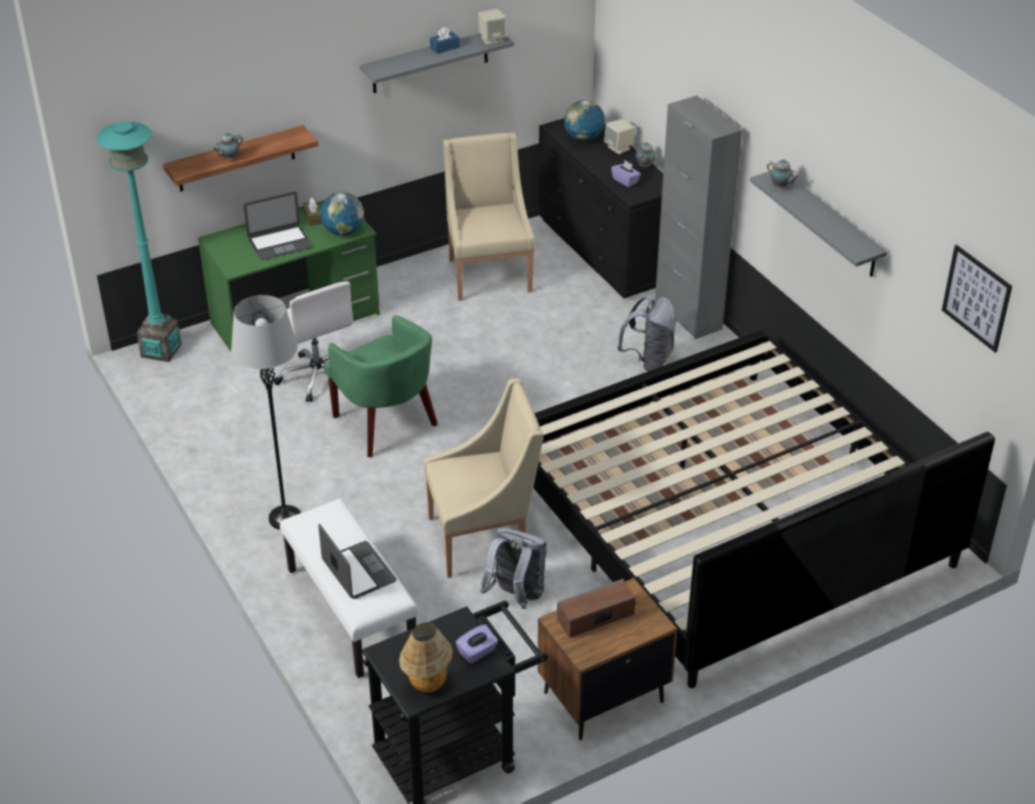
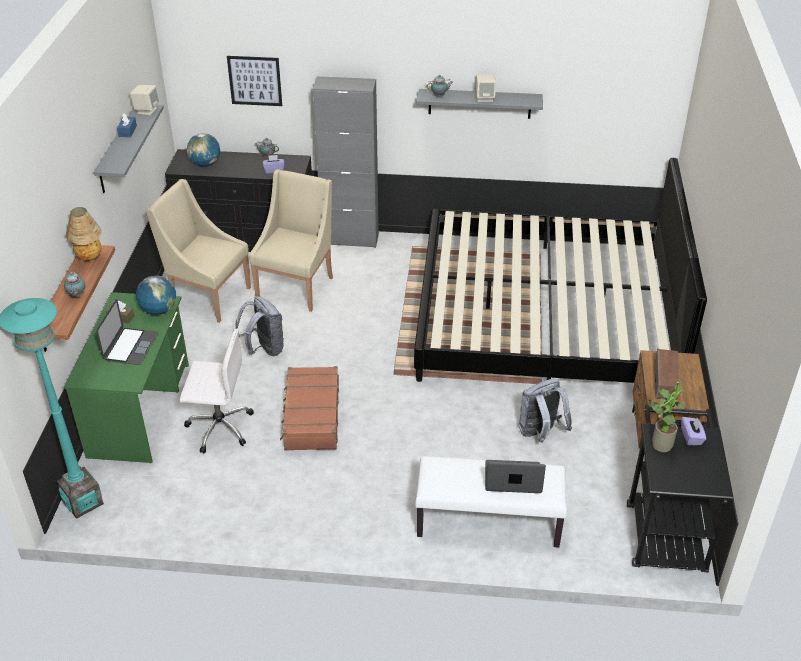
camera: 55 degrees left, 0 degrees up
grey floor lamp [231,295,301,530] -> none
green armchair [324,315,438,457] -> brown suitcase [280,366,339,450]
table lamp [399,622,453,692] -> table lamp moved to [66,207,102,261]
beige armchair [423,378,543,578] -> beige armchair moved to [249,169,333,312]
beige speaker [604,119,635,154] -> beige speaker moved to [476,74,496,102]
grey backpack [617,295,677,371] -> grey backpack moved to [235,296,284,356]
picture [942,245,1012,353] -> picture moved to [227,56,282,106]
none -> potted plant [649,382,686,452]

